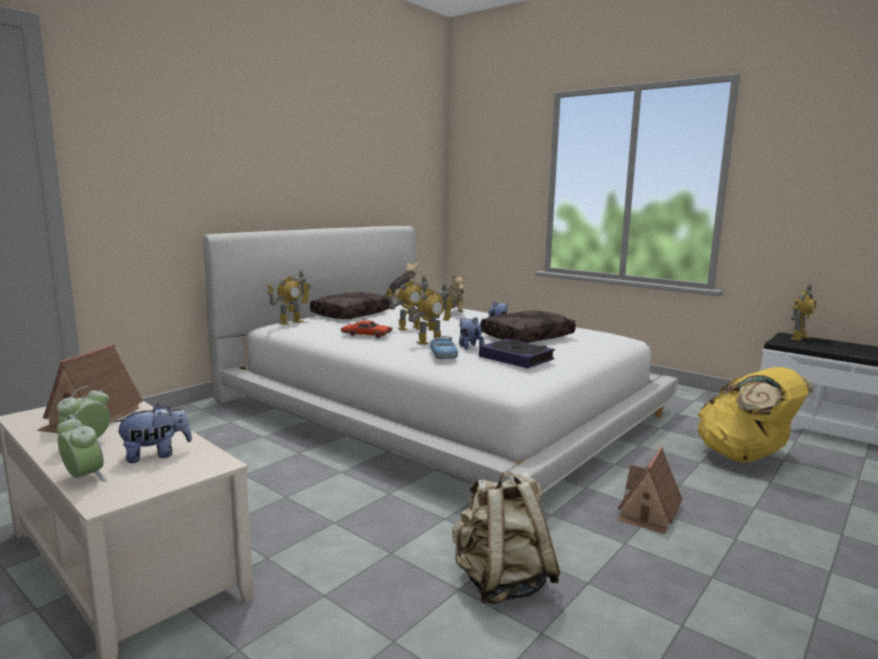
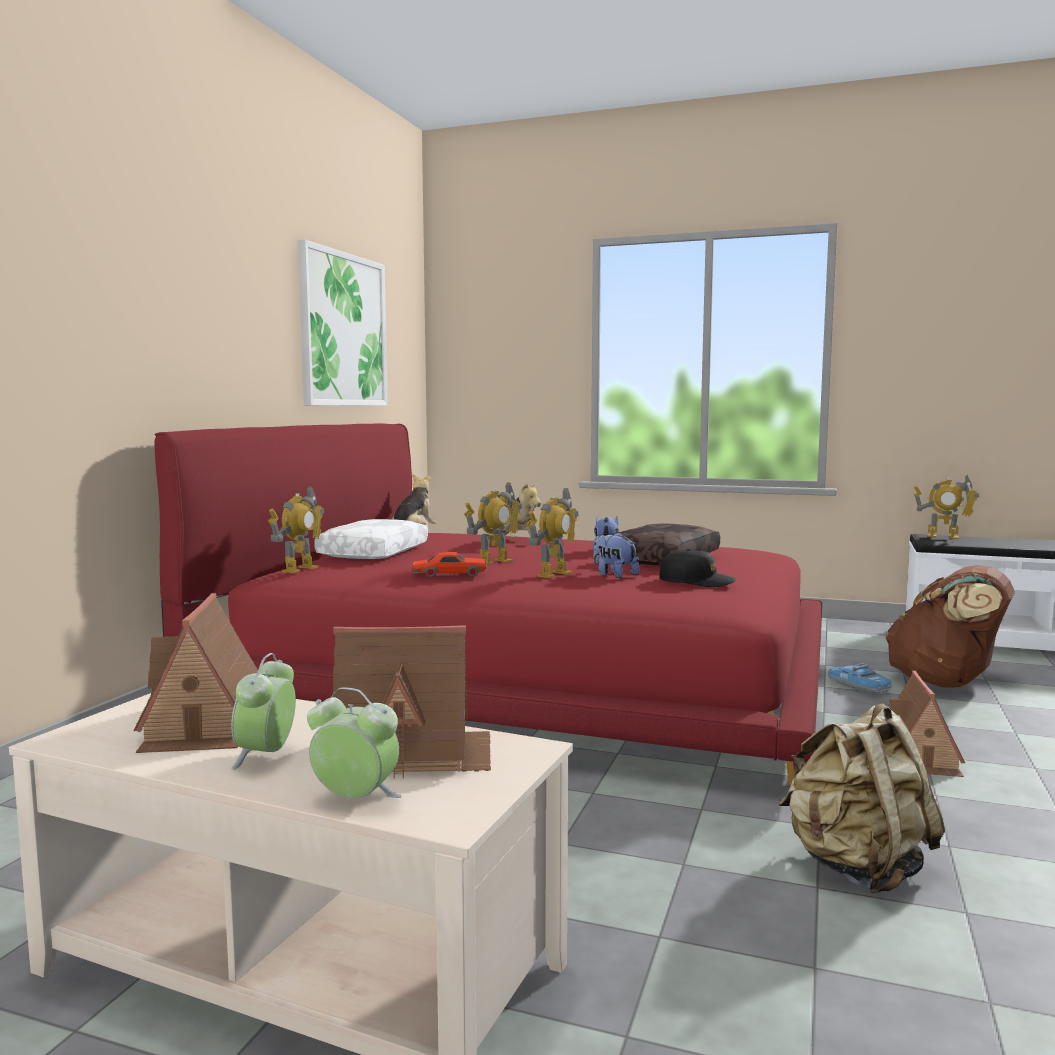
camera: 20 degrees left, 5 degrees down
plush toy [113,404,192,463] -> toy house [333,625,491,779]
white bed [203,226,678,494] -> red bed [155,423,822,786]
brown pillow [310,292,390,319] -> white pillow [314,519,428,559]
toy car [430,336,458,359] -> toy car moved to [828,663,891,694]
book [479,339,555,368] -> black cap [659,549,737,587]
yellow backpack [698,367,813,463] -> brown backpack [886,565,1015,688]
toy robot [791,284,816,341] -> toy robot turned 90 degrees clockwise [914,474,979,539]
none -> picture [298,240,388,406]

